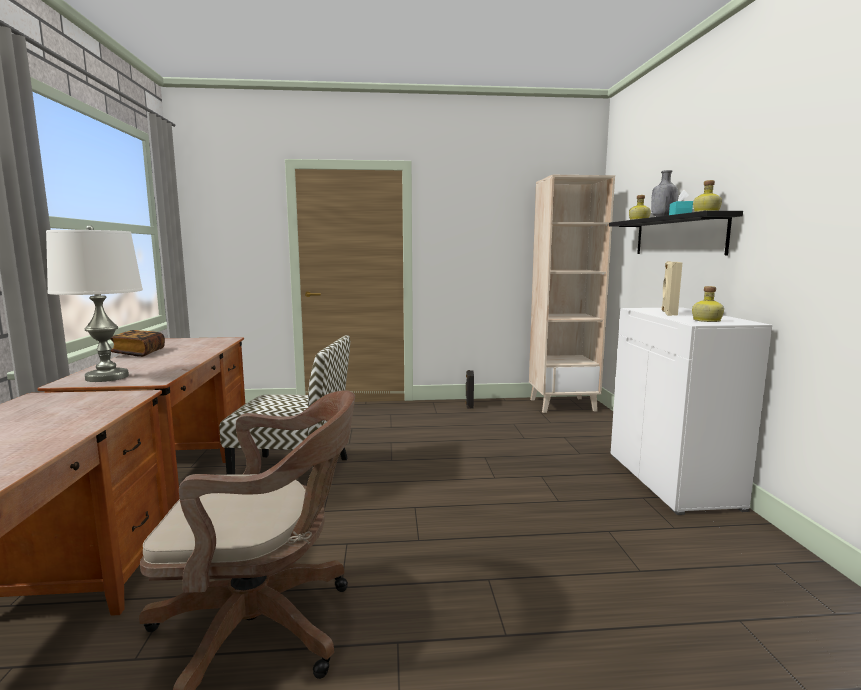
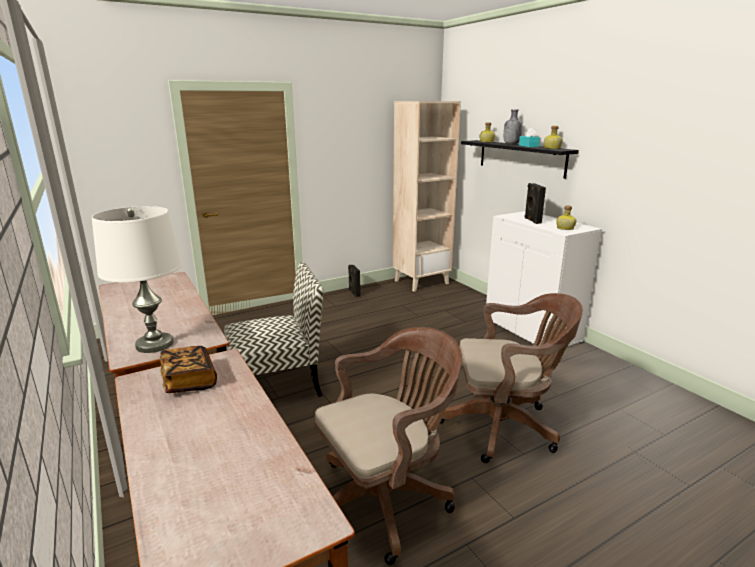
camera: 25 degrees left, 10 degrees up
book [110,330,165,357] -> book moved to [160,346,217,393]
beige speaker [661,261,682,316] -> black speaker [525,183,546,224]
none -> brown office chair [440,293,583,463]

